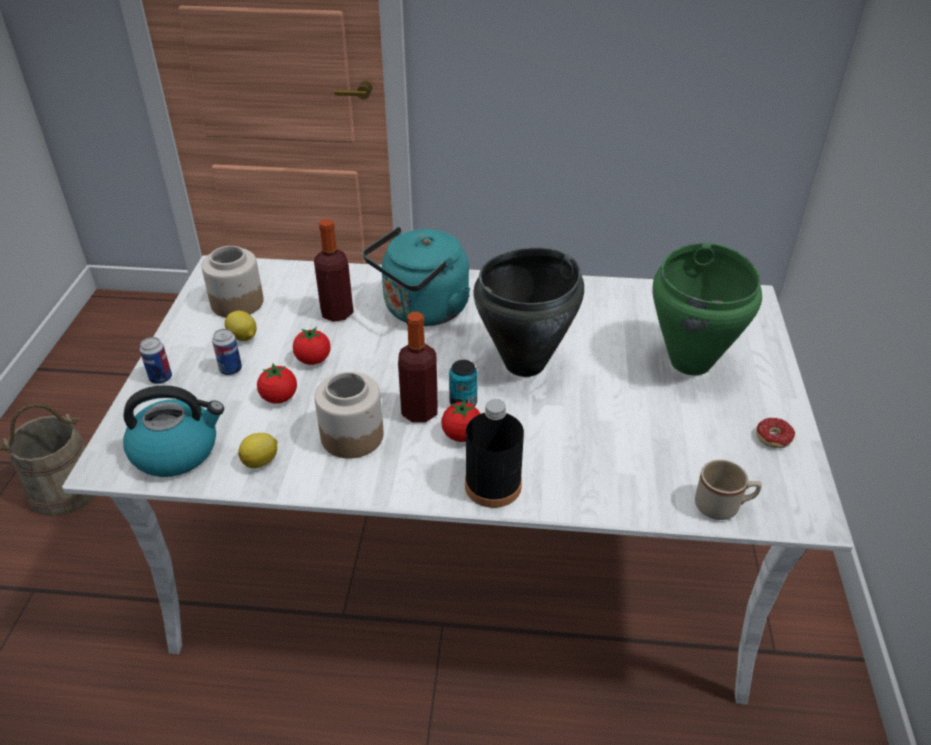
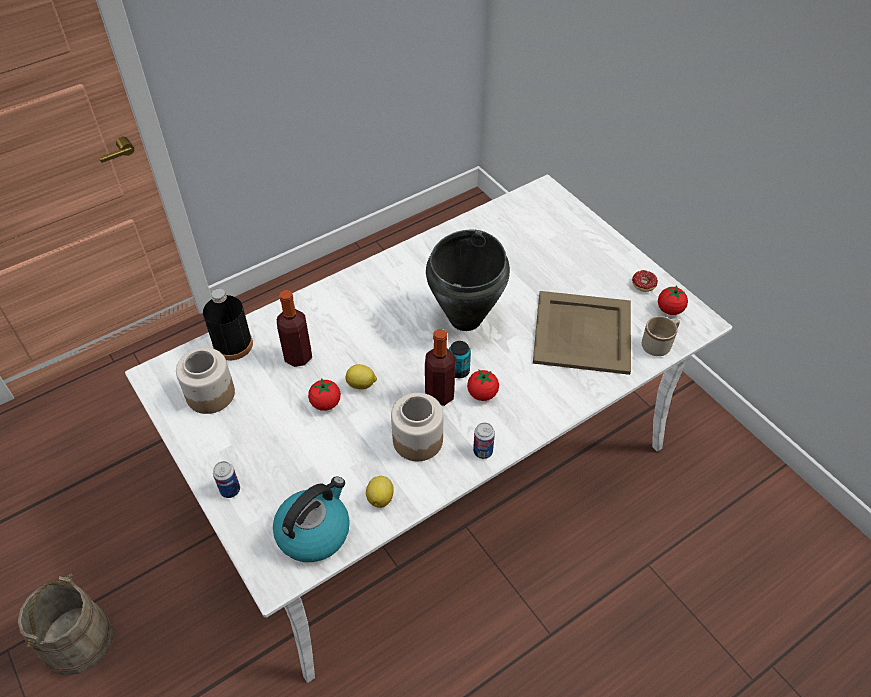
camera: 40 degrees left, 10 degrees up
can [212,329,242,375] -> can moved to [473,422,495,459]
lemon [225,311,257,341] -> lemon moved to [346,364,377,389]
tomato [257,363,297,404] -> tomato moved to [658,285,688,315]
turquoise kettle [363,227,470,326] -> none
black bottle [465,399,524,508] -> black bottle moved to [203,289,253,360]
green cooking pot [652,243,762,375] -> none
none -> beige tray [533,291,631,375]

